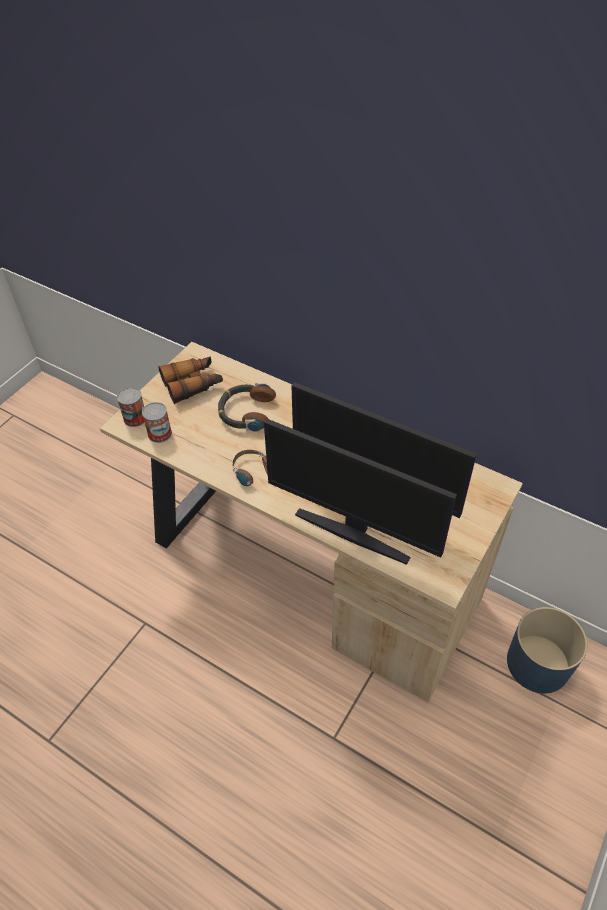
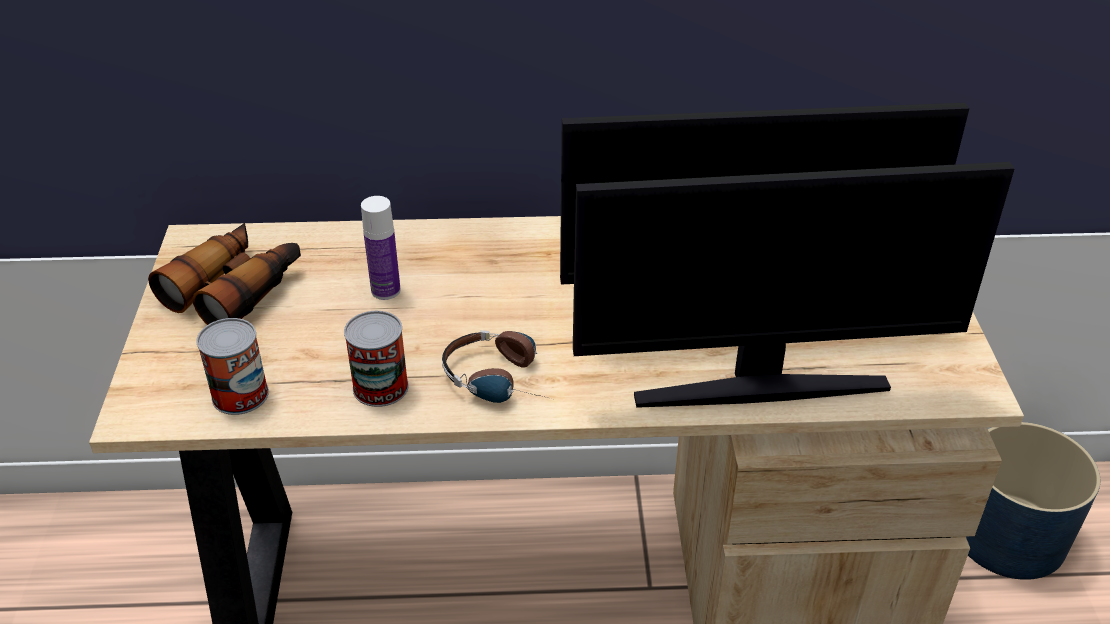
camera: 35 degrees left, 10 degrees down
can [117,387,145,427] -> can moved to [344,311,409,407]
headphones [218,383,276,432] -> bottle [361,196,401,300]

